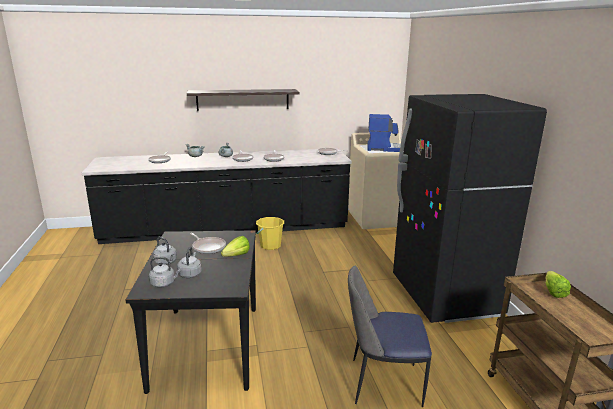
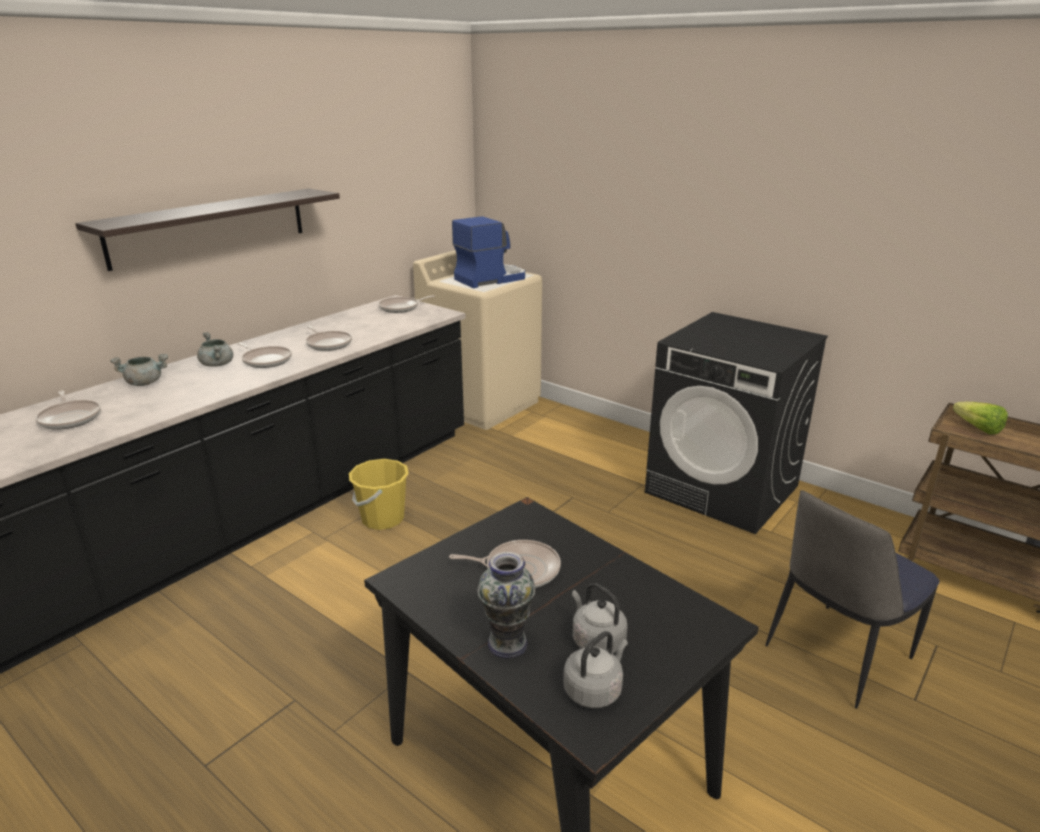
camera: 40 degrees left, 5 degrees up
grey kettle [153,236,177,265] -> vase [477,552,536,659]
lettuce [221,236,250,257] -> none
black fridge [393,94,547,323] -> black washing machine [645,312,828,534]

